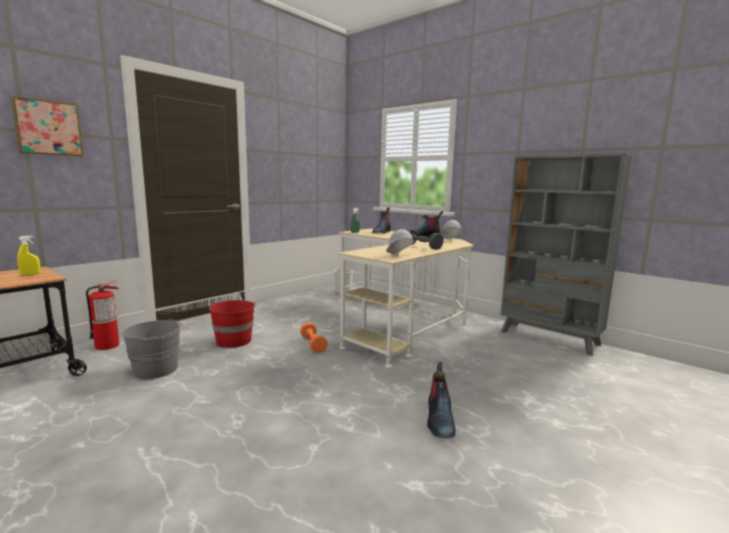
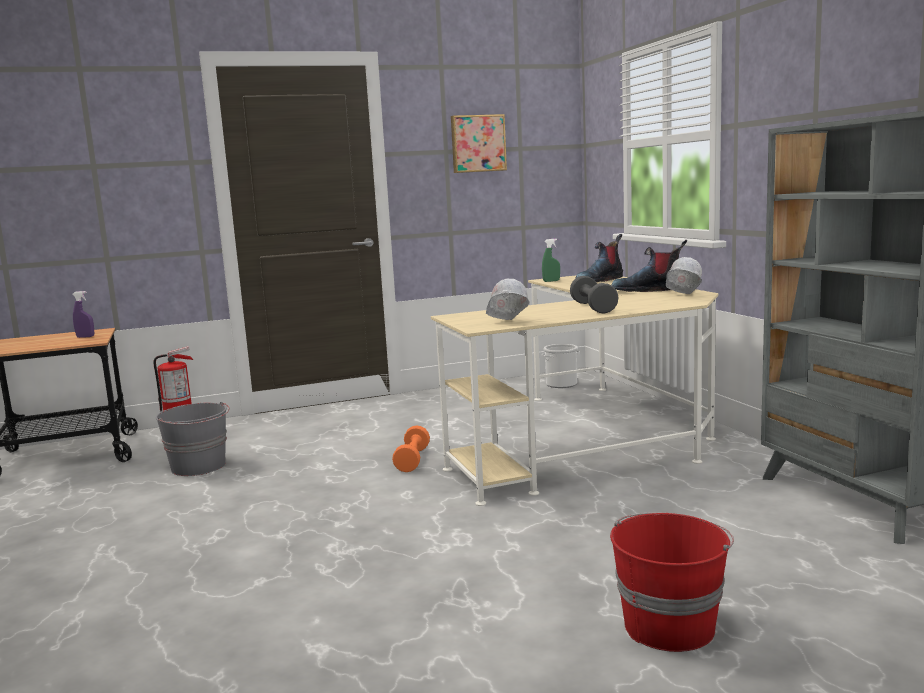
camera: 30 degrees right, 0 degrees up
picture [11,95,84,156] -> picture moved to [451,114,507,173]
yellow spray bottle [17,236,40,275] -> purple spray bottle [72,291,94,338]
red bucket [209,300,256,348] -> red bucket moved to [610,512,734,652]
boot [427,362,455,438] -> none

